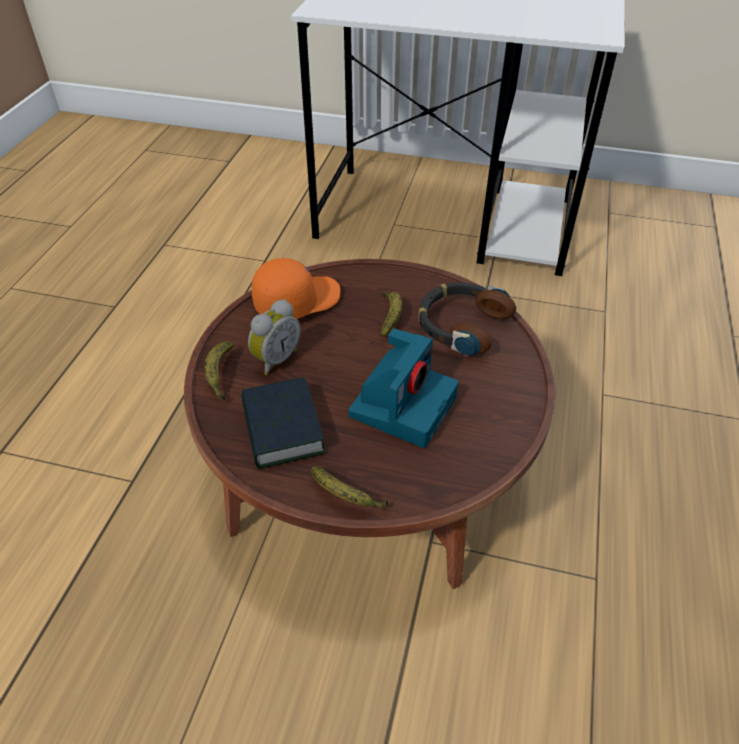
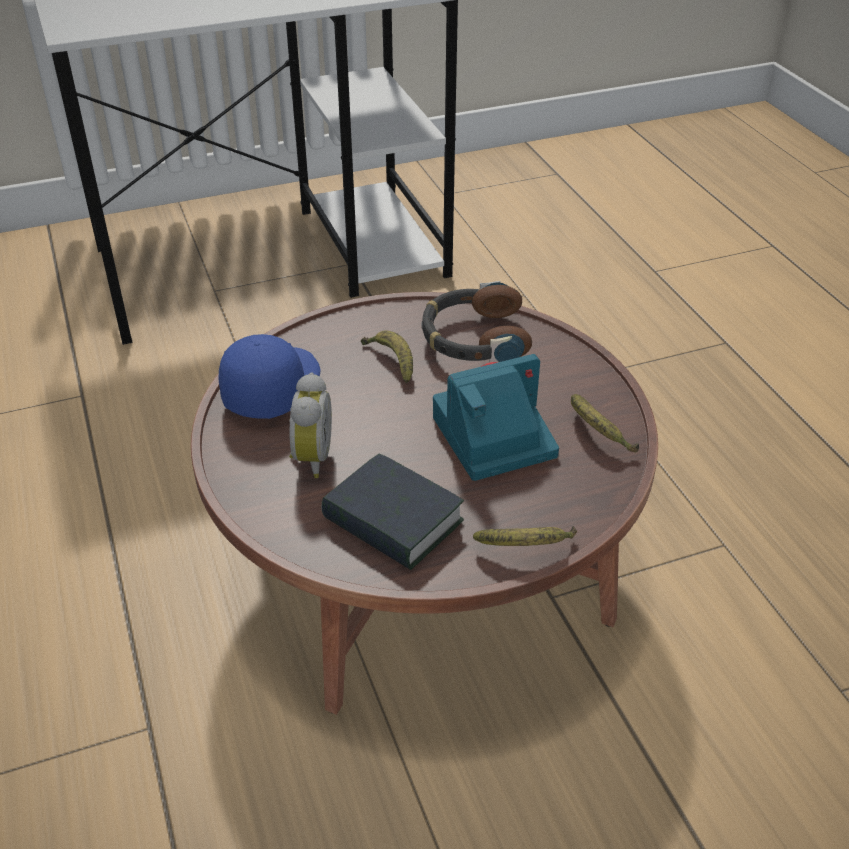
camera: 35 degrees left, 5 degrees down
banana [205,341,234,401] -> banana moved to [571,394,639,453]
orange cap [251,258,340,319] -> blue cap [219,334,320,419]
camera [348,328,458,448] -> camera turned 105 degrees counterclockwise [433,354,559,481]

